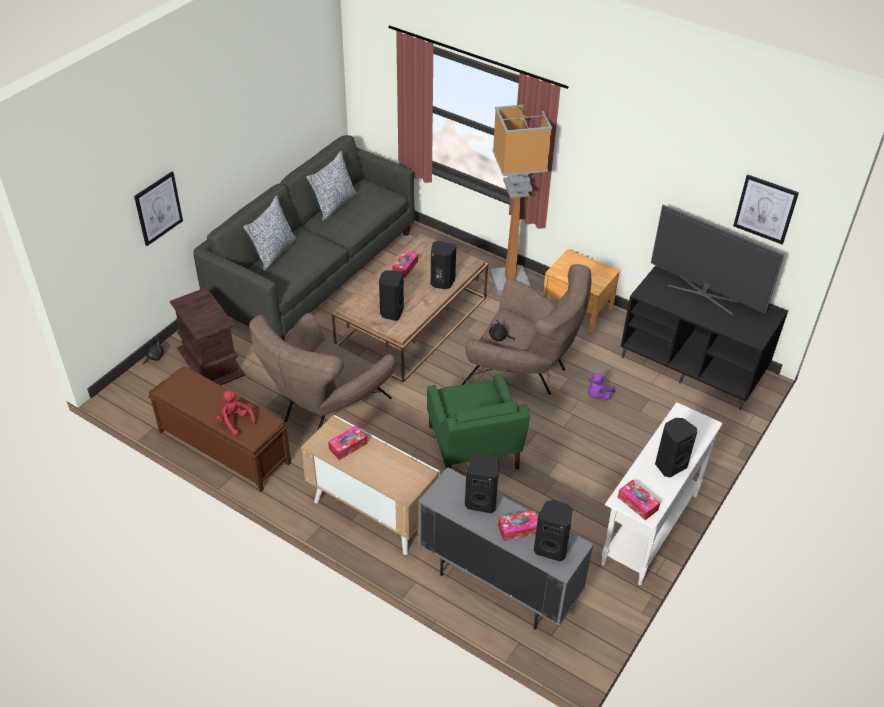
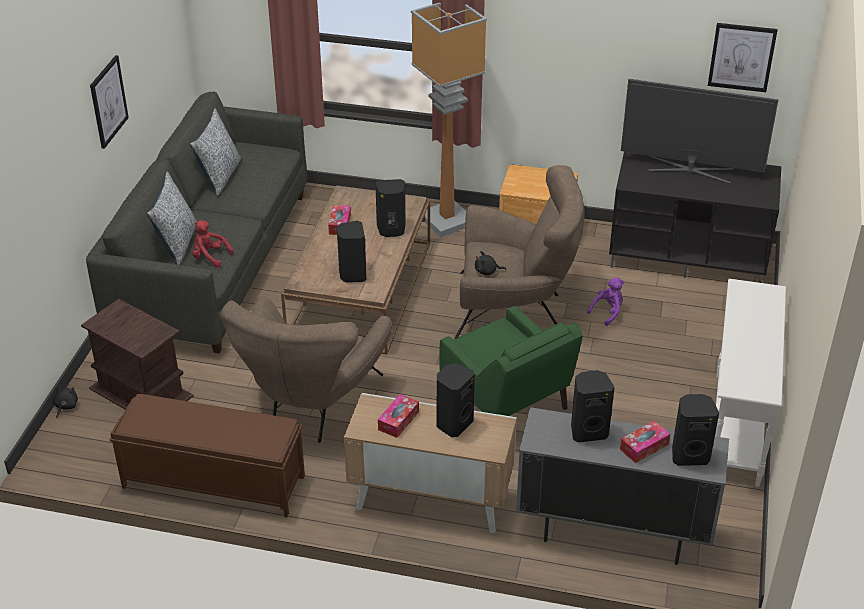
camera: 20 degrees left, 5 degrees down
picture [134,172,183,246] -> picture moved to [90,55,129,149]
red plush toy [216,390,256,436] -> red plush toy moved to [192,220,234,268]
purple plush toy [588,373,615,401] -> purple plush toy turned 150 degrees counterclockwise [587,278,624,326]
tissue box [618,480,660,520] -> none
black speaker [655,418,697,478] -> black speaker moved to [437,363,475,437]

